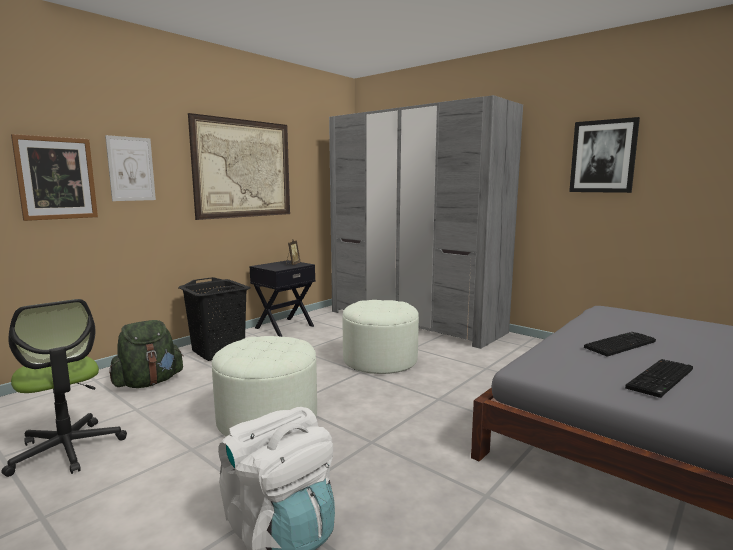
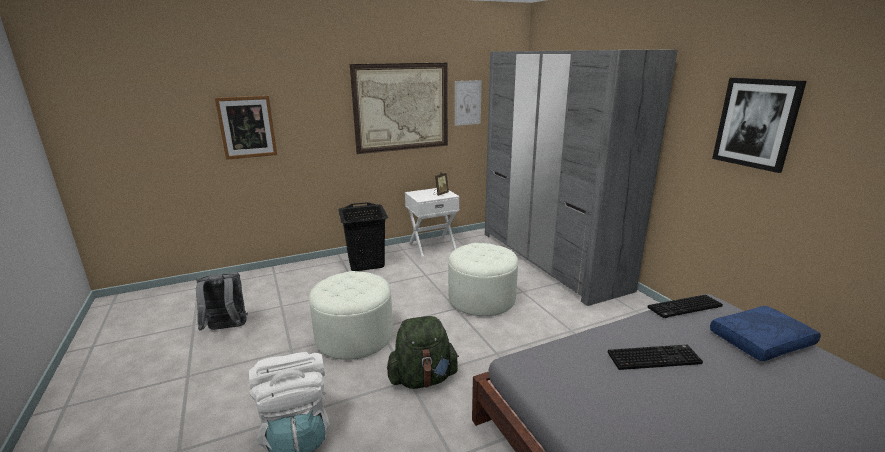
camera: 25 degrees right, 10 degrees up
office chair [1,299,127,477] -> grey backpack [196,273,248,331]
picture [105,135,156,201] -> picture moved to [455,80,482,126]
green backpack [109,320,183,388] -> green backpack moved to [387,316,459,389]
black nightstand [249,260,315,337] -> white nightstand [405,188,459,256]
keyboard [625,359,693,398] -> keyboard moved to [648,295,723,318]
none -> blue pillow [710,306,821,362]

